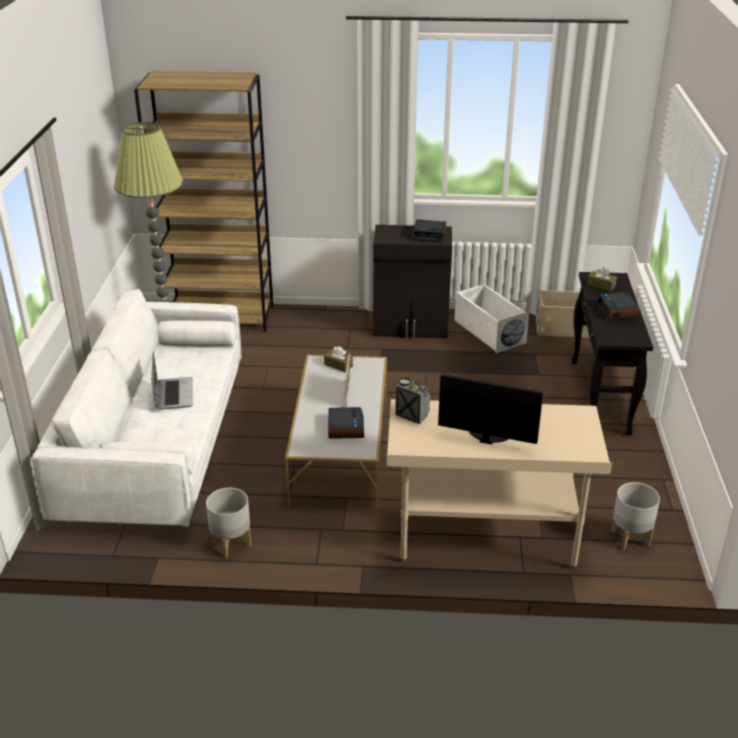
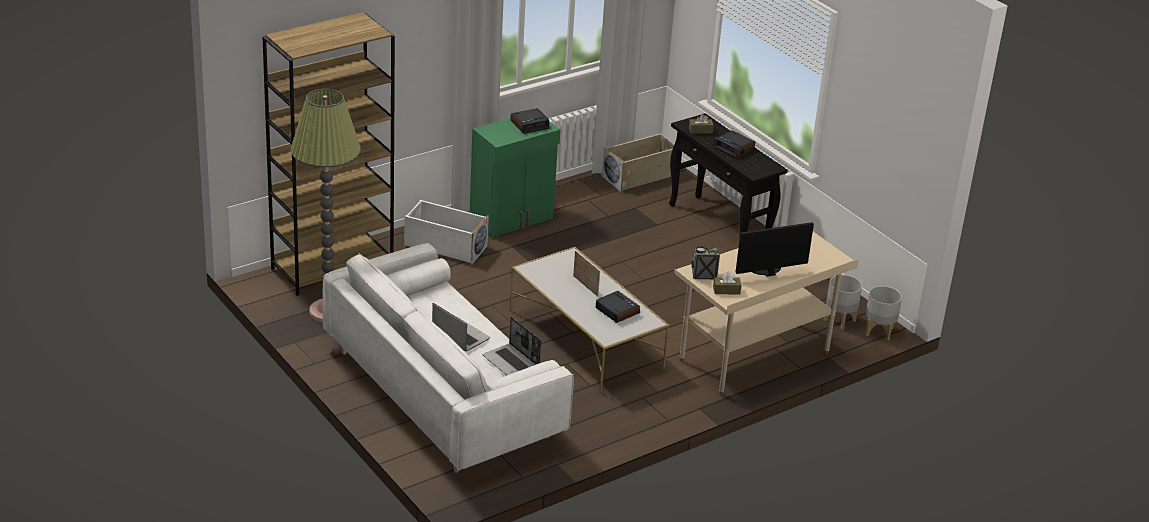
camera: 40 degrees left, 0 degrees up
grey planter [206,488,251,558] -> grey planter moved to [865,286,902,341]
brown tissue box [324,346,353,372] -> brown tissue box moved to [713,271,742,295]
black cabinet [373,225,452,339] -> green cabinet [470,118,560,238]
white storage box [454,285,530,353] -> white storage box moved to [404,200,489,264]
none -> laptop [483,317,541,375]

